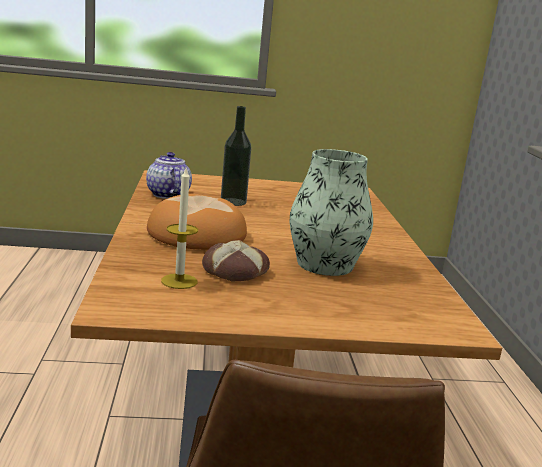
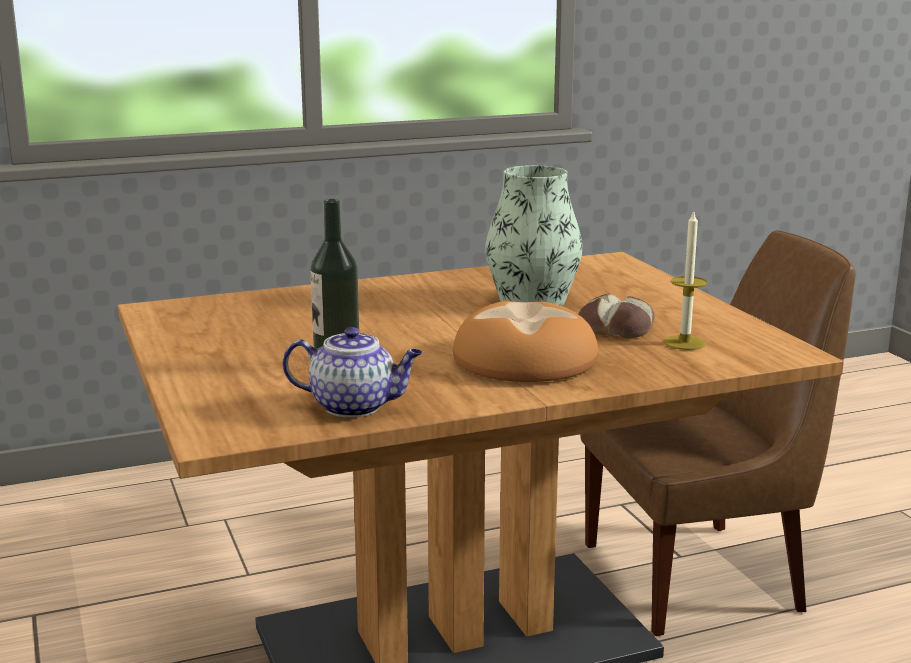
camera: 105 degrees left, 0 degrees up
teapot [146,152,192,199] -> teapot turned 135 degrees counterclockwise [283,327,423,417]

